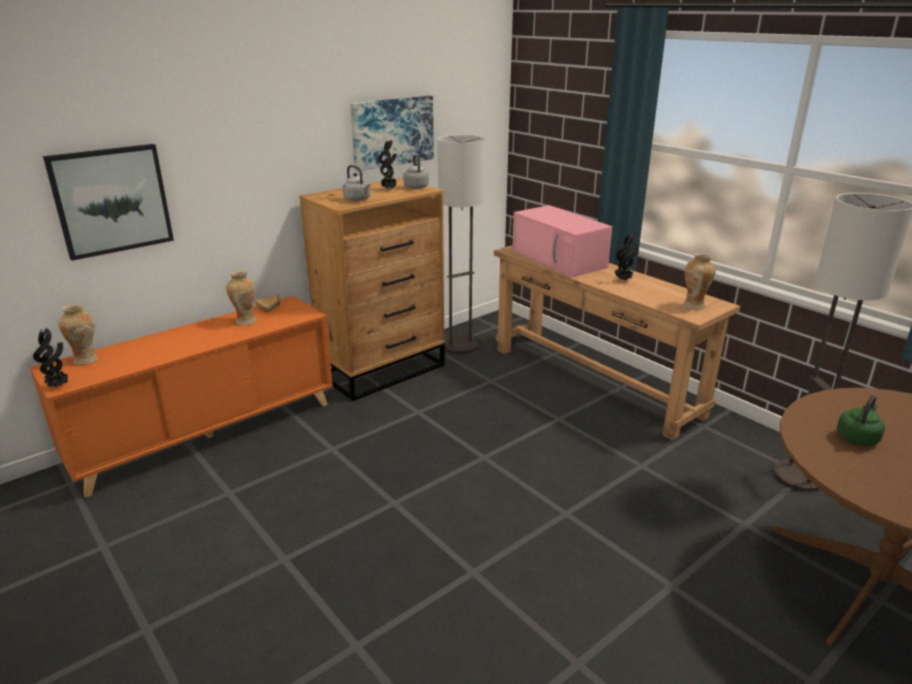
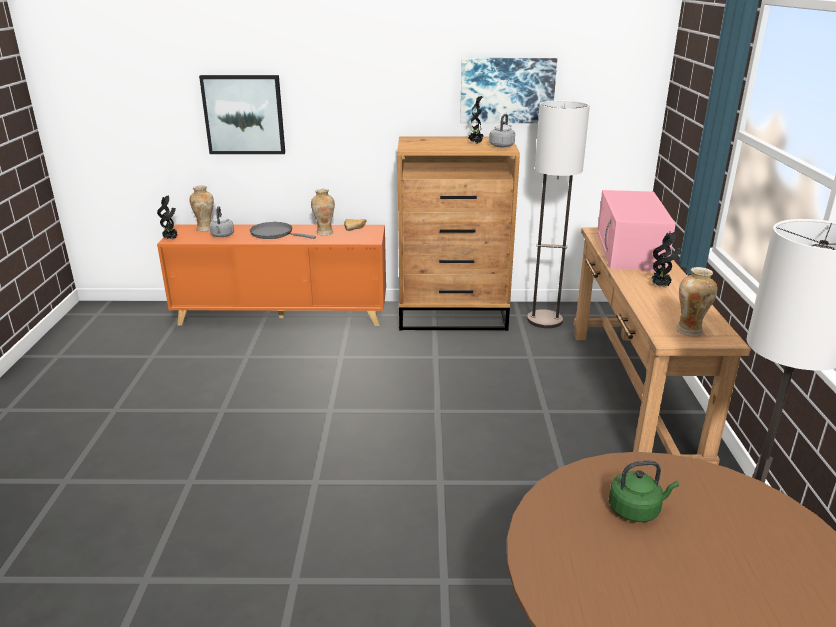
camera: 40 degrees right, 0 degrees up
grey kettle [343,165,370,201] -> grey kettle moved to [209,206,234,237]
none -> grey frying pan [250,222,316,239]

